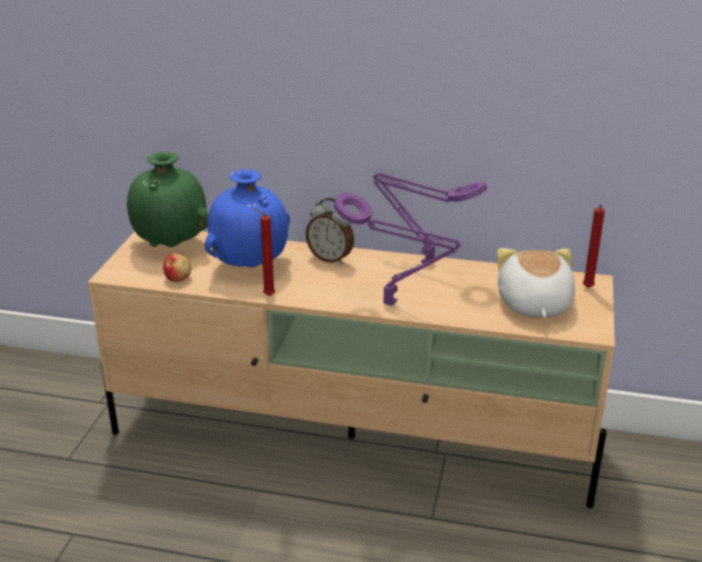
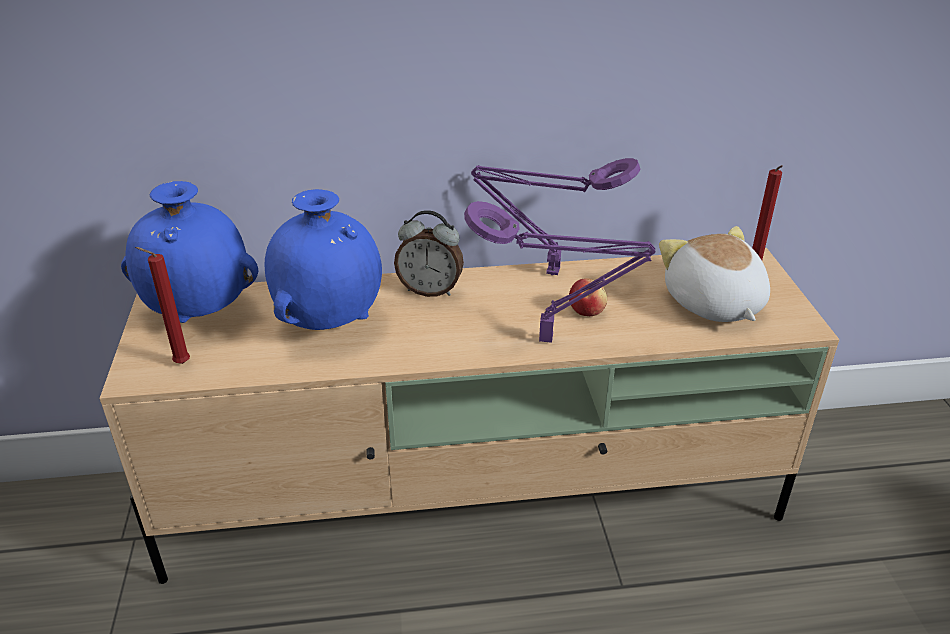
camera: 20 degrees left, 5 degrees up
green vase [127,151,209,247] -> blue vase [121,181,258,323]
apple [163,253,192,282] -> apple moved to [569,278,607,316]
red candle [254,208,275,296] -> red candle moved to [135,247,190,364]

